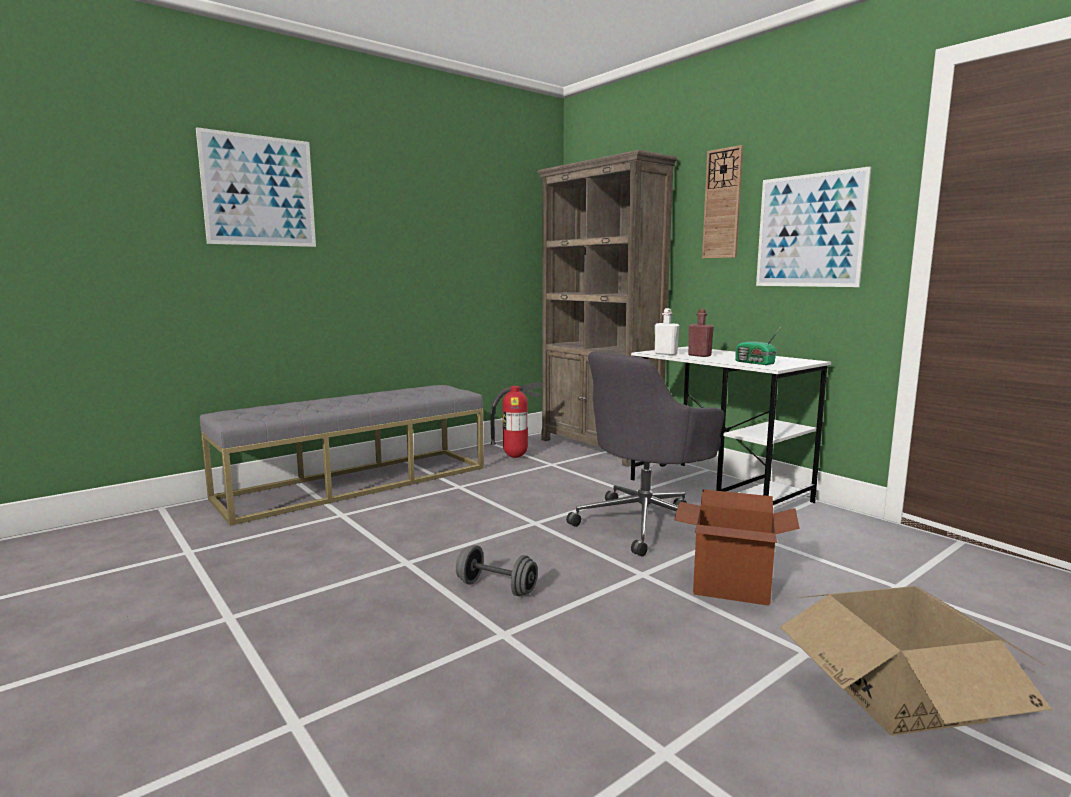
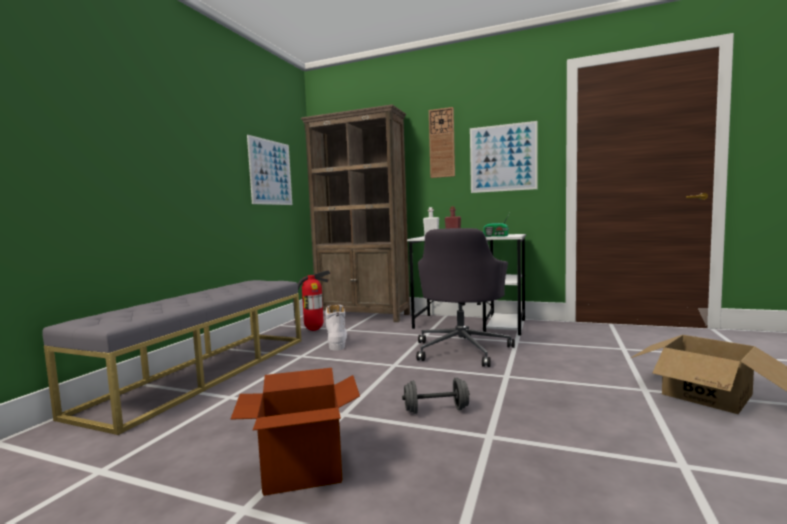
camera: 30 degrees left, 5 degrees down
picture [196,127,316,247] -> picture moved to [247,135,292,205]
cardboard box [674,489,800,606] -> cardboard box moved to [230,368,360,496]
none -> white boot [325,305,347,350]

